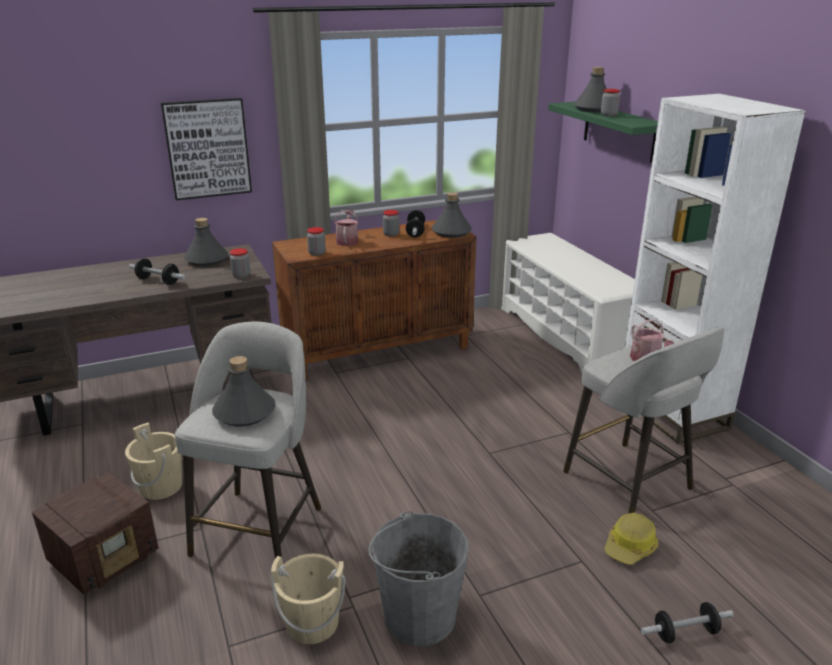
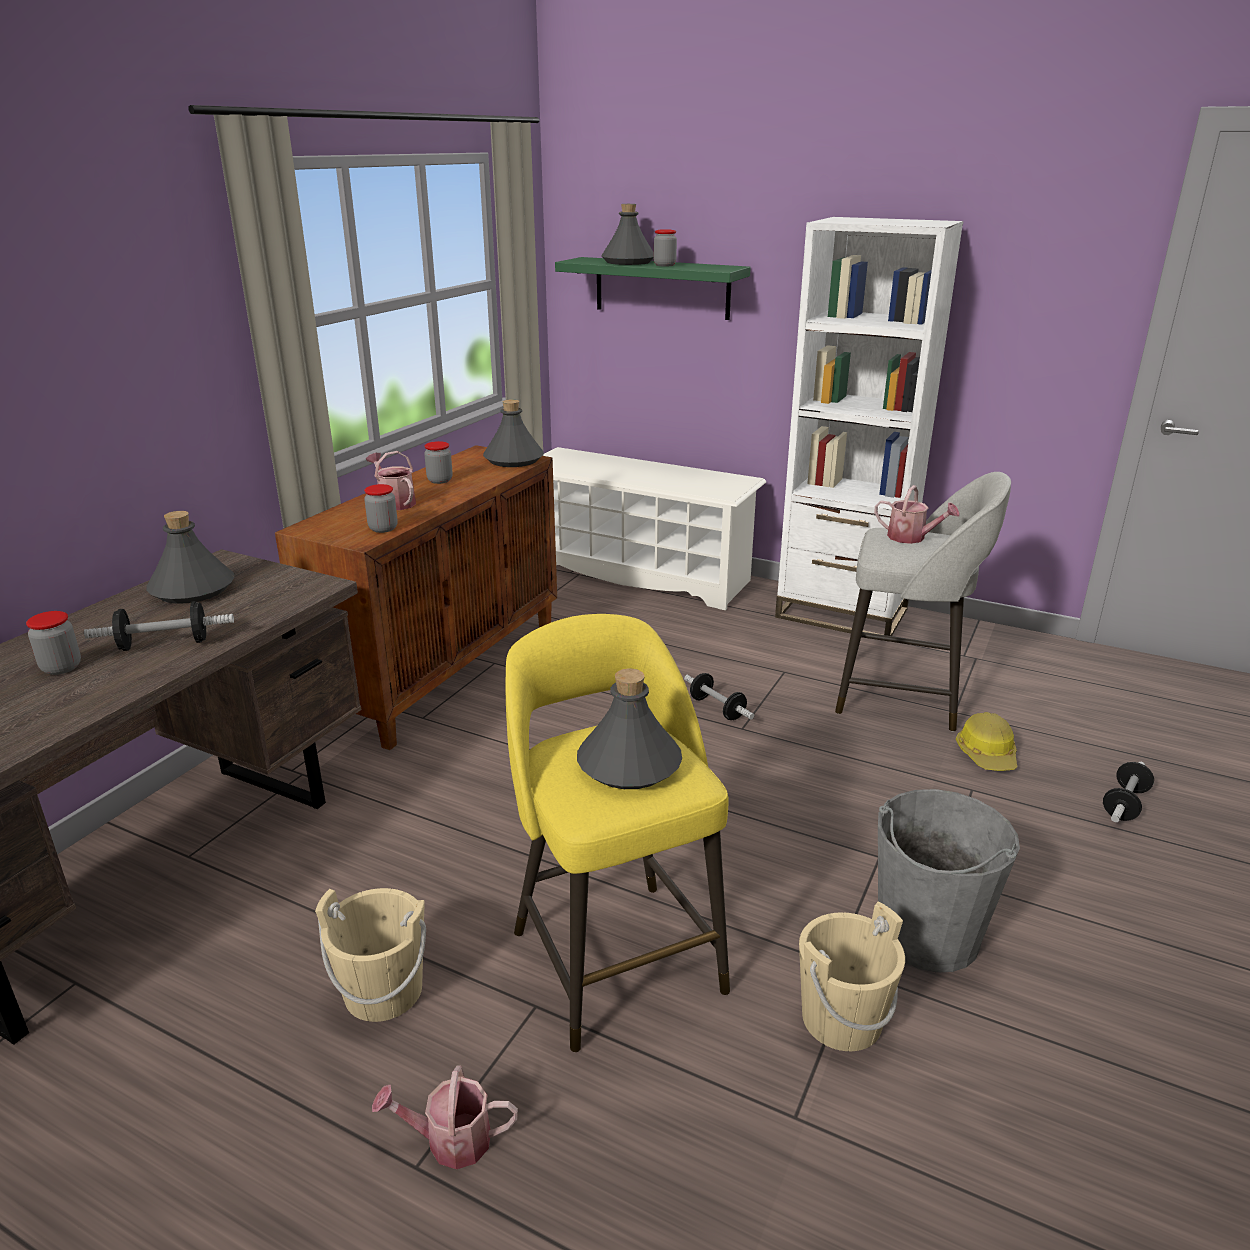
camera: 40 degrees left, 0 degrees up
radio [32,472,159,595] -> watering can [372,1066,518,1169]
picture [161,98,252,200] -> none
grey stool [175,322,321,558] -> yellow stool [505,614,730,1052]
jar [230,248,250,278] -> jar moved to [26,611,81,675]
dumbbell [406,210,425,237] -> dumbbell moved to [684,673,754,720]

